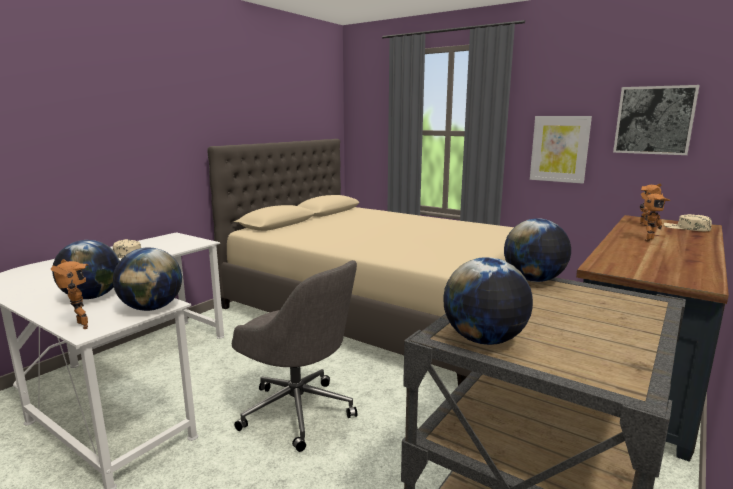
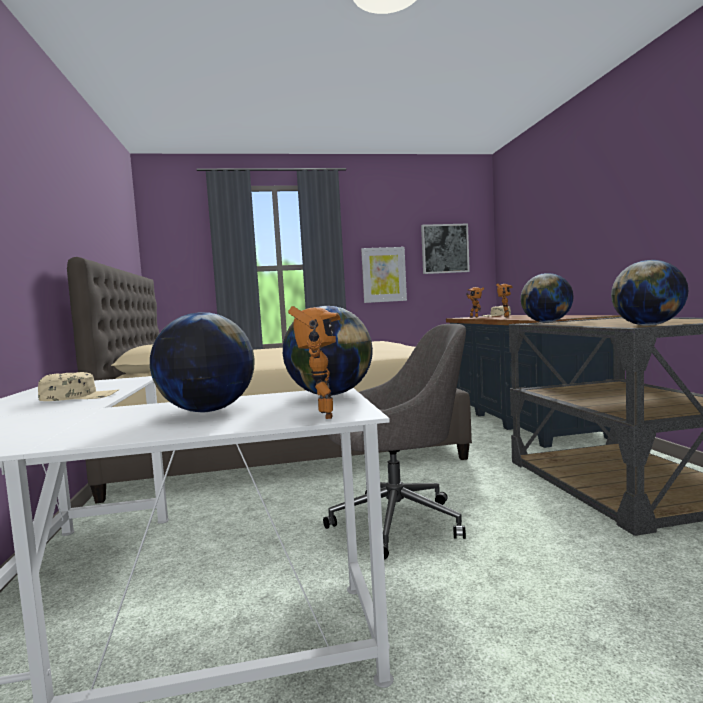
camera: 45 degrees left, 10 degrees down
toy robot [51,259,88,329] -> toy robot turned 75 degrees clockwise [288,306,341,419]

